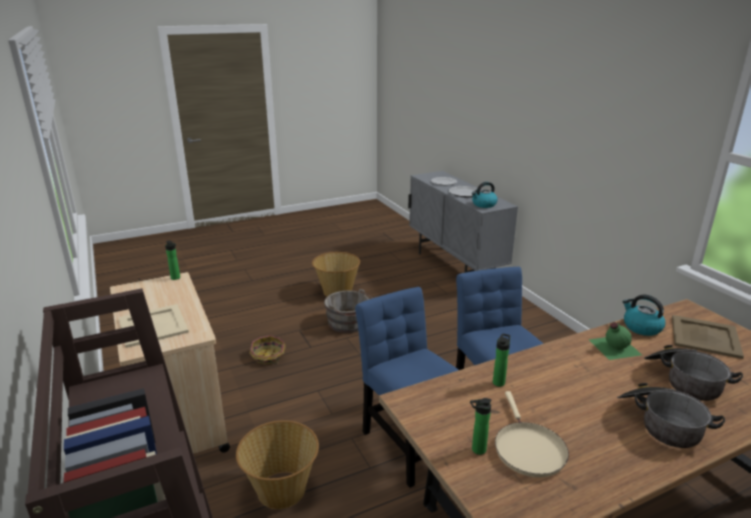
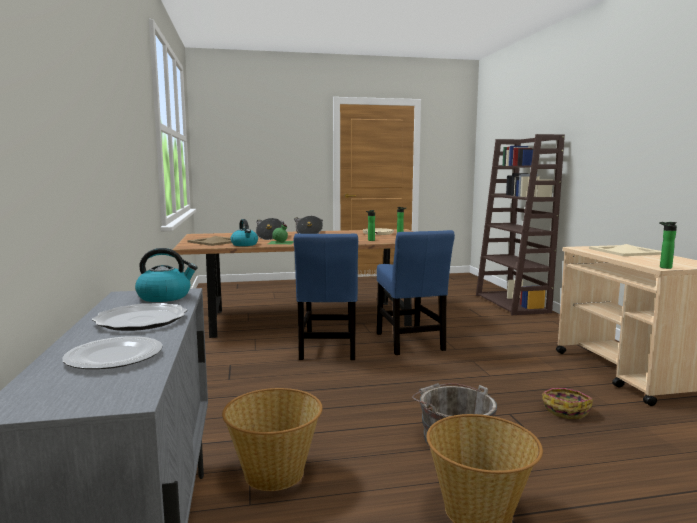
camera: 165 degrees left, 15 degrees down
basket [236,420,319,509] -> basket moved to [222,388,323,491]

